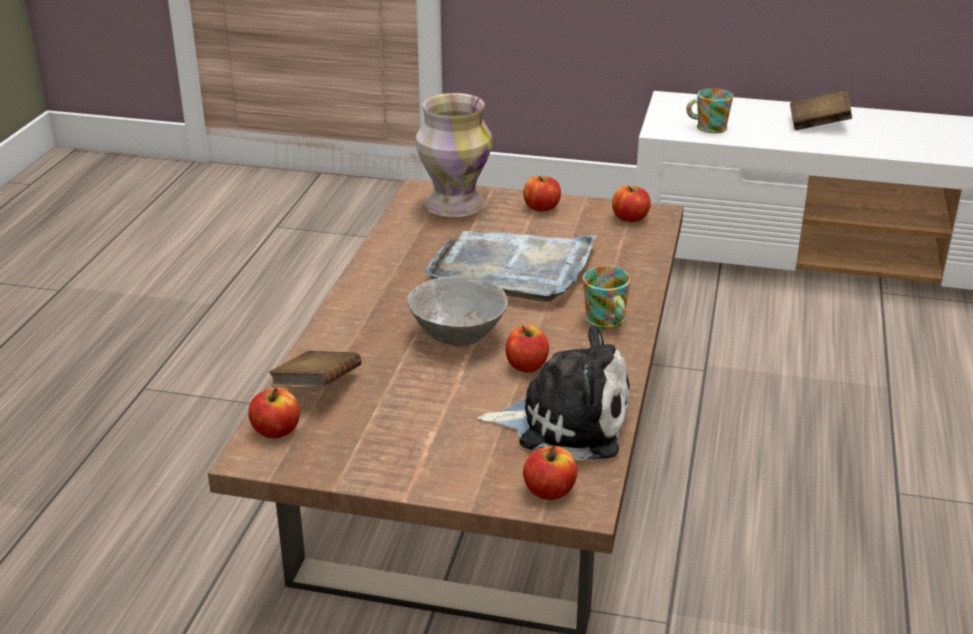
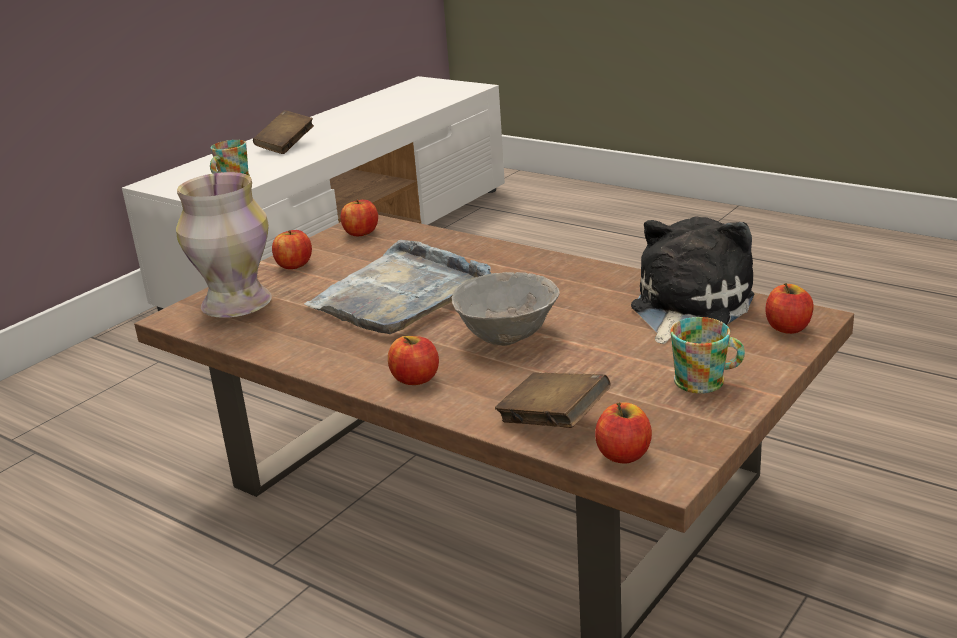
camera: 65 degrees left, 5 degrees down
apple [506,325,549,372] -> apple moved to [388,336,439,385]
mug [583,266,631,329] -> mug moved to [670,317,745,394]

